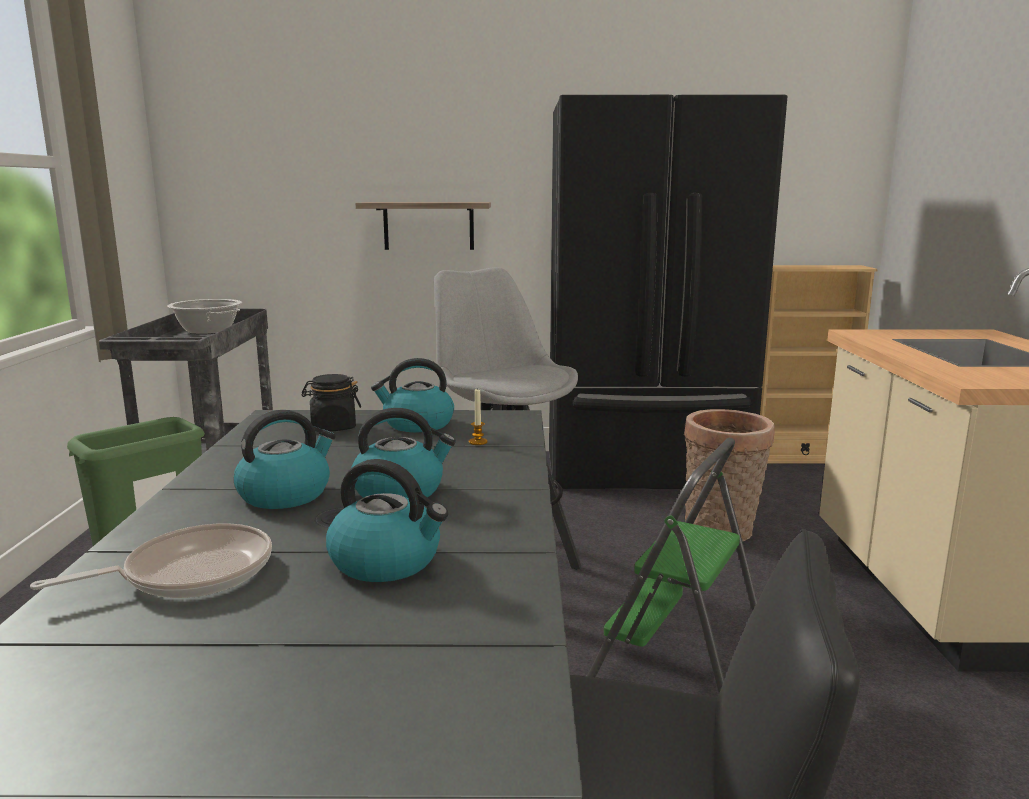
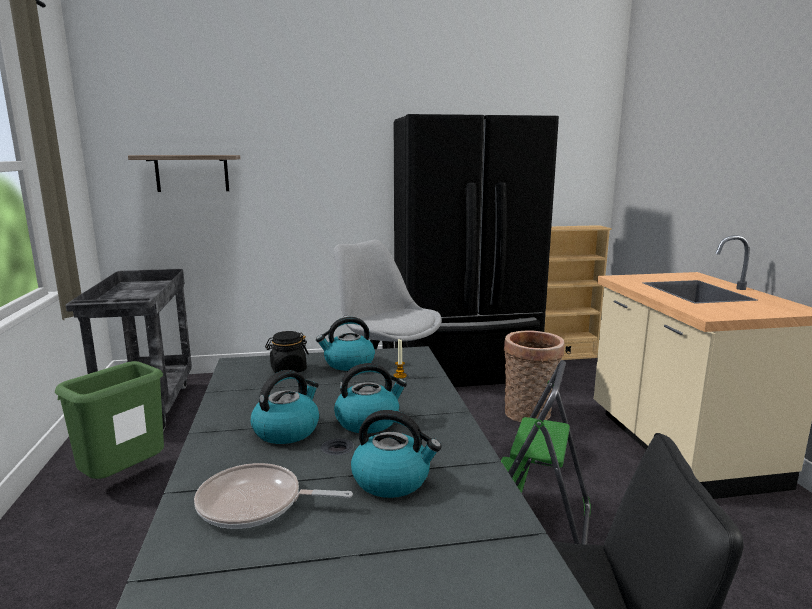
camera: 10 degrees left, 0 degrees up
frying pan [30,523,272,598] -> frying pan turned 135 degrees counterclockwise [194,463,353,529]
cooking pot [168,299,242,335] -> none
shelf [355,202,491,250] -> shelf moved to [128,155,240,192]

